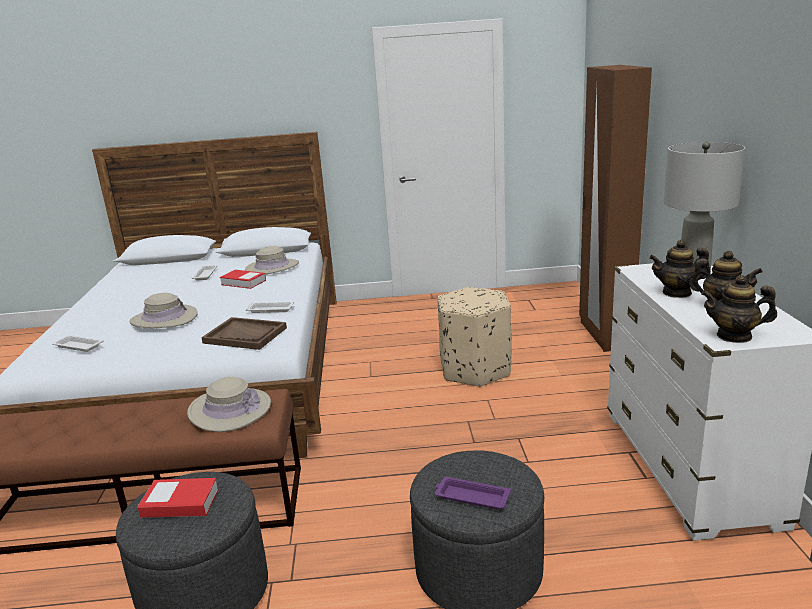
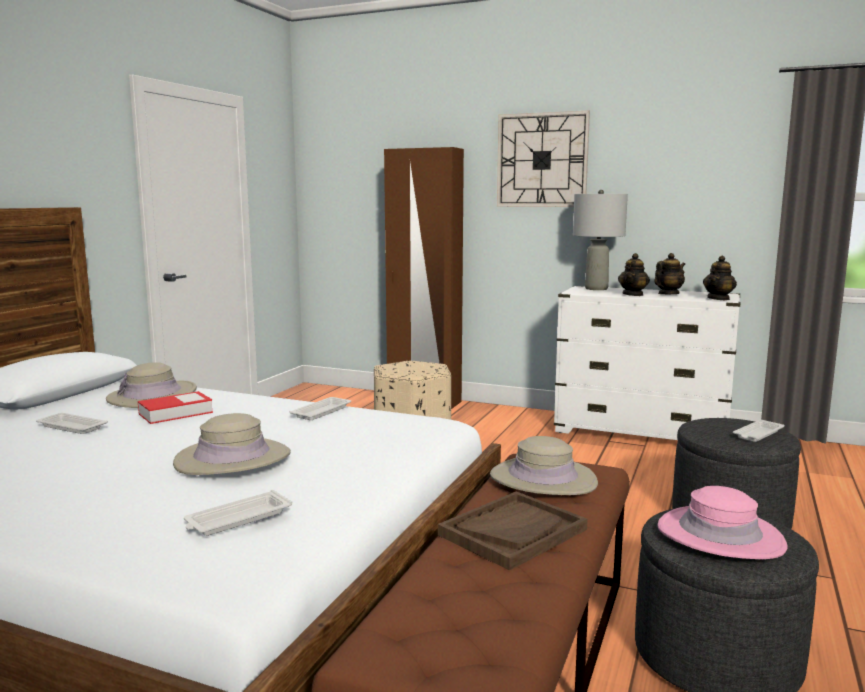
camera: 65 degrees left, 10 degrees down
book [138,478,219,518] -> pink hat [658,486,787,559]
brown tray [201,317,287,350] -> brown tray moved to [438,491,588,571]
purple tray [435,477,511,509] -> white tray [733,419,784,442]
none -> wall clock [497,111,590,207]

